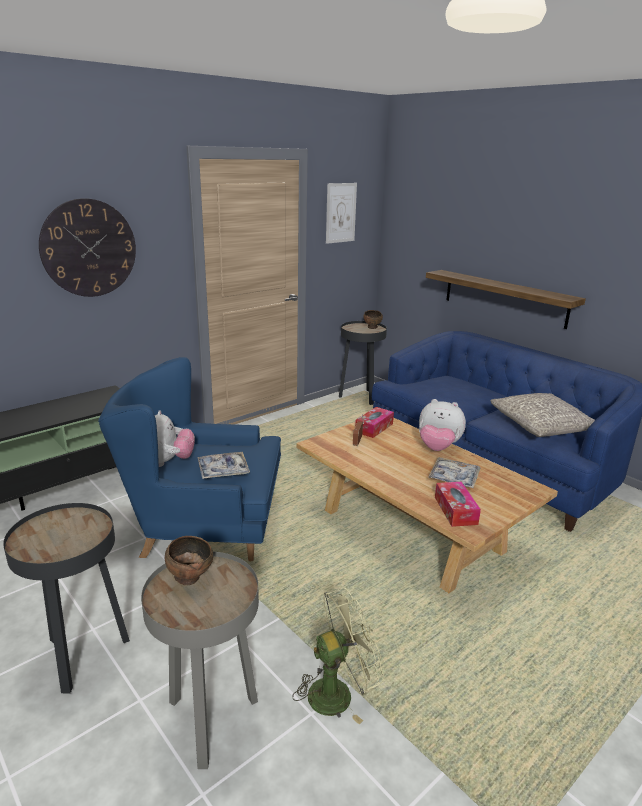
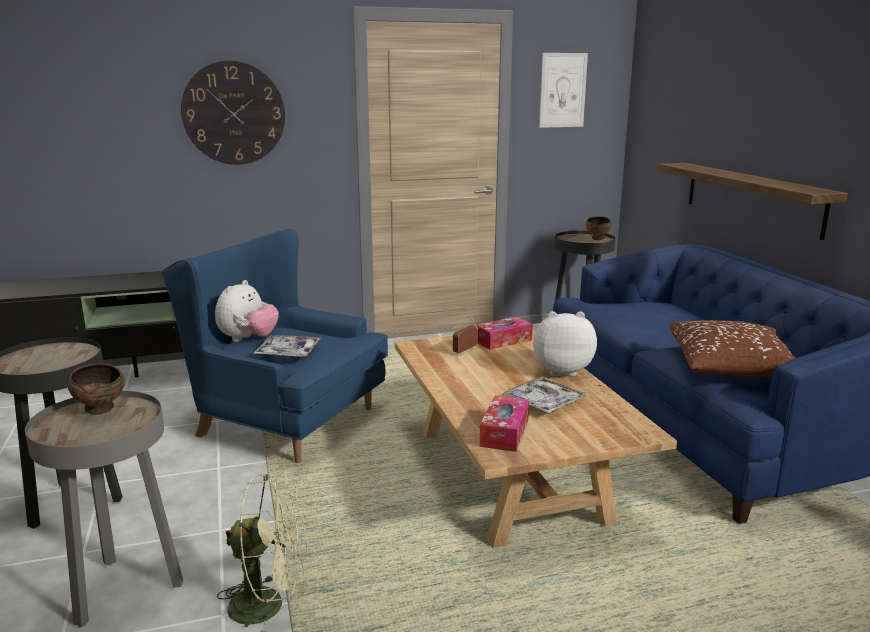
camera: 25 degrees right, 5 degrees down
plush toy [419,399,466,451] -> plush toy turned 135 degrees clockwise [533,311,597,376]
grey pillow [491,393,595,437] -> brown pillow [669,320,795,377]

